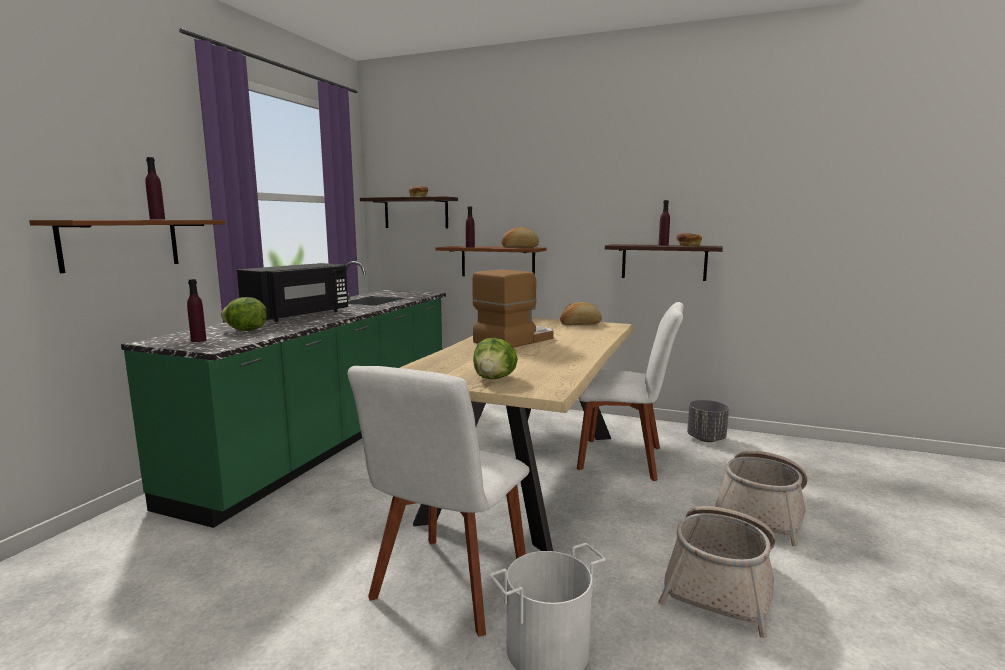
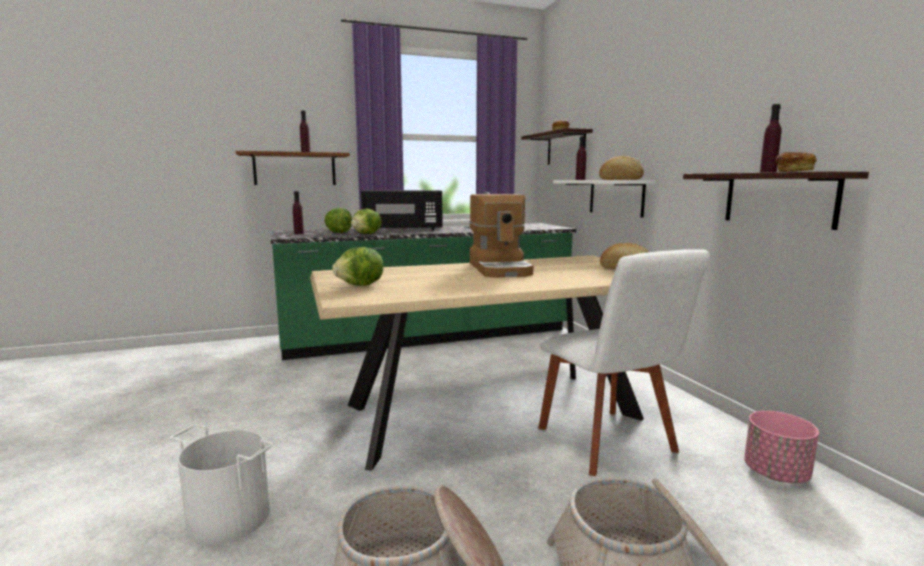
camera: 50 degrees right, 0 degrees up
white chair [348,366,530,637] -> none
brown shelf [436,246,546,276] -> white shelf [553,180,655,218]
coffee machine [472,269,554,348] -> coffee machine turned 75 degrees clockwise [469,194,533,278]
grey planter [687,400,729,442] -> pink planter [744,411,819,483]
none -> lettuce [351,209,382,234]

